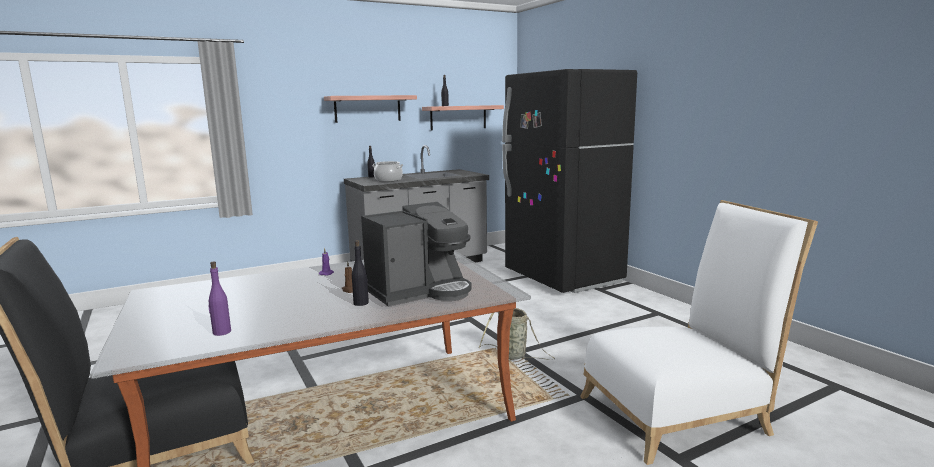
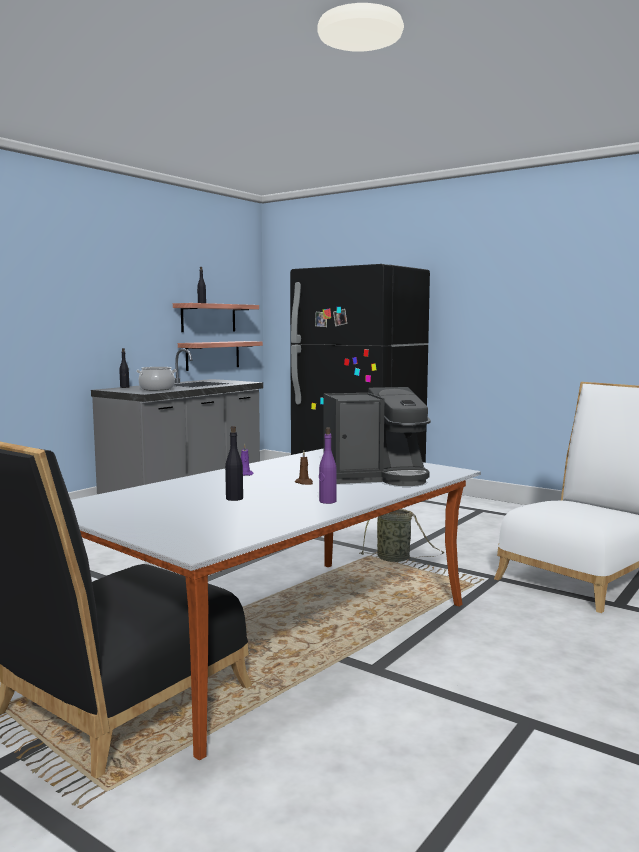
camera: 25 degrees left, 5 degrees down
purple bottle [208,261,231,336] -> purple bottle moved to [319,427,337,504]
shelf [324,95,417,123] -> shelf moved to [178,341,263,371]
black bottle [352,240,369,306] -> black bottle moved to [225,426,243,501]
coffee machine [361,202,471,306] -> coffee machine turned 45 degrees clockwise [320,387,431,486]

